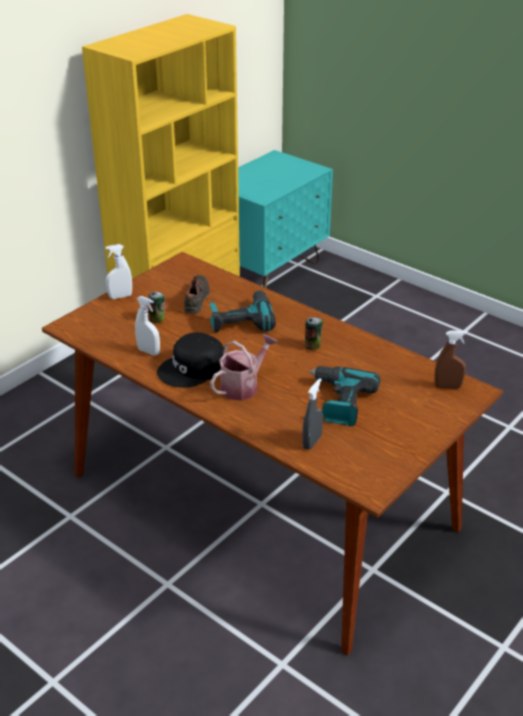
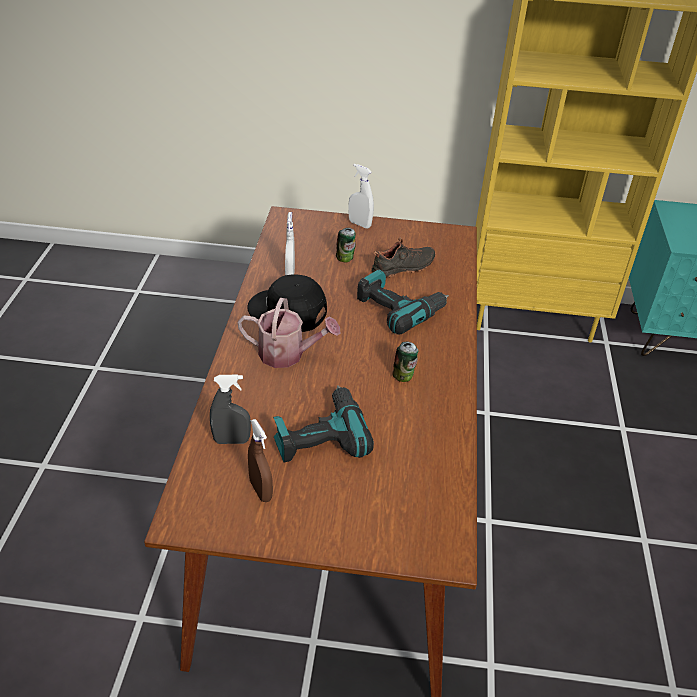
camera: 55 degrees right, 5 degrees up
brown spray bottle [434,330,468,389] -> brown spray bottle moved to [248,419,273,502]

